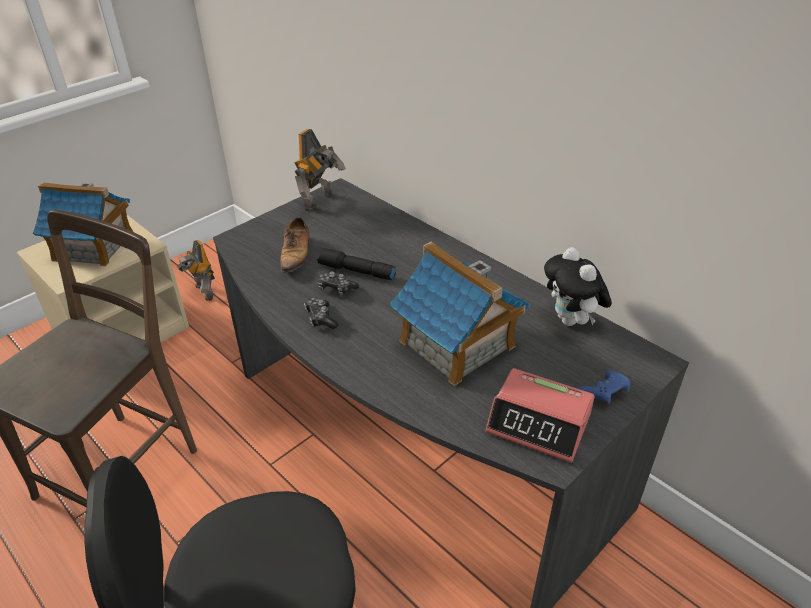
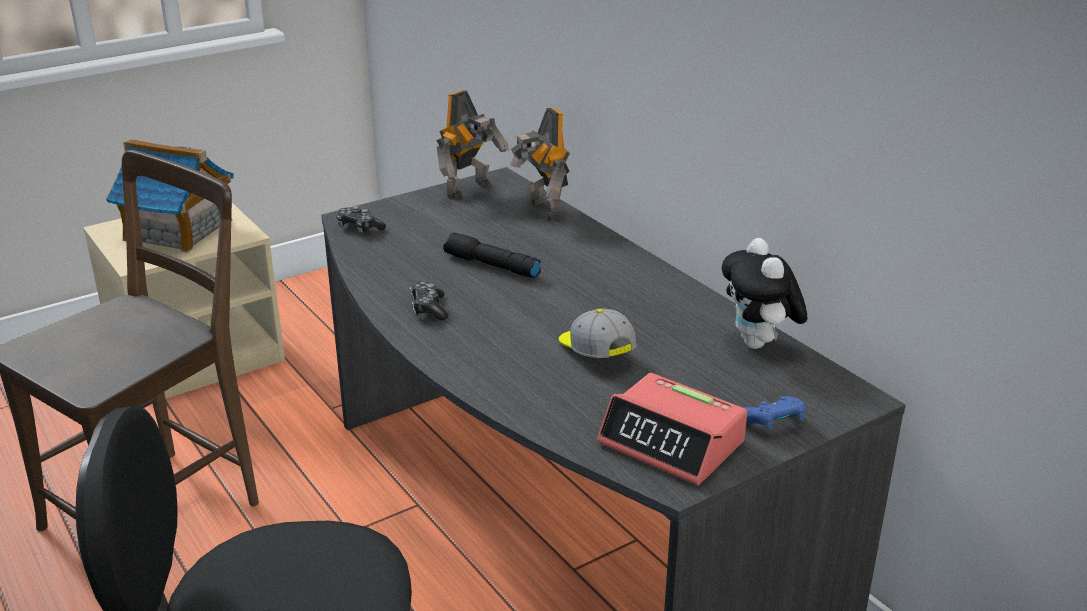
camera: 10 degrees right, 10 degrees down
toy robot [177,240,215,301] -> toy robot moved to [510,108,570,221]
shoe [280,217,310,273] -> none
game controller [318,271,359,296] -> game controller moved to [336,206,386,233]
toy house [389,242,530,386] -> cap [559,308,637,358]

